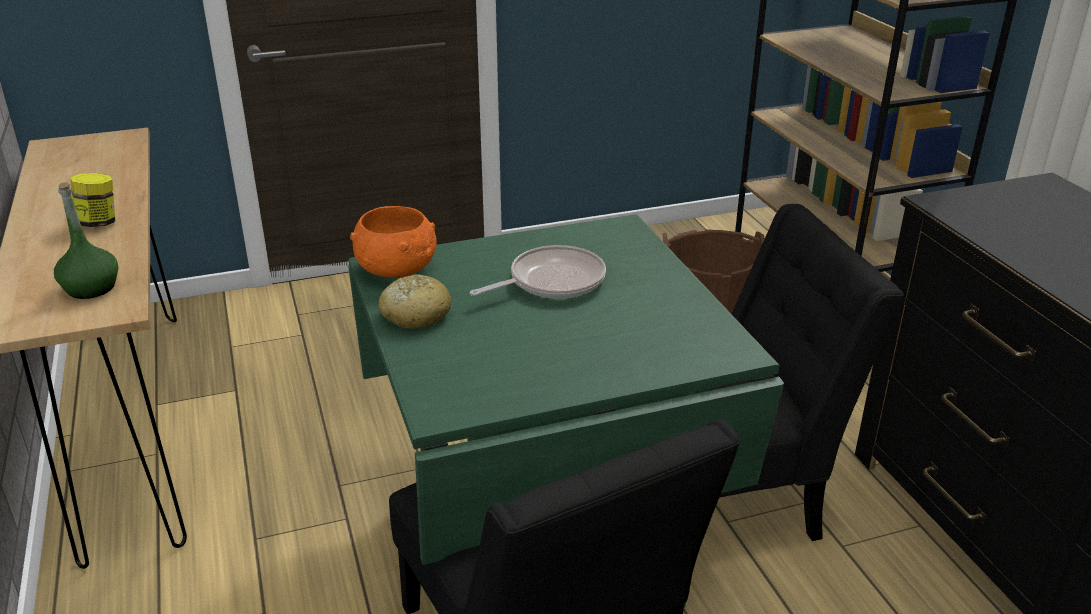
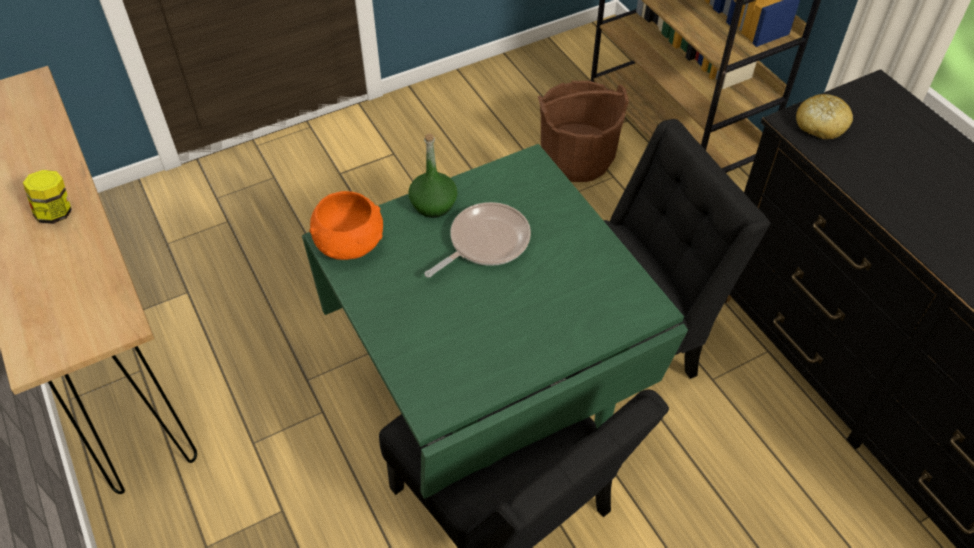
camera: 10 degrees left, 20 degrees up
green bottle [54,182,118,299] -> green bottle moved to [408,133,457,218]
bread [378,274,451,329] -> bread moved to [796,94,853,139]

